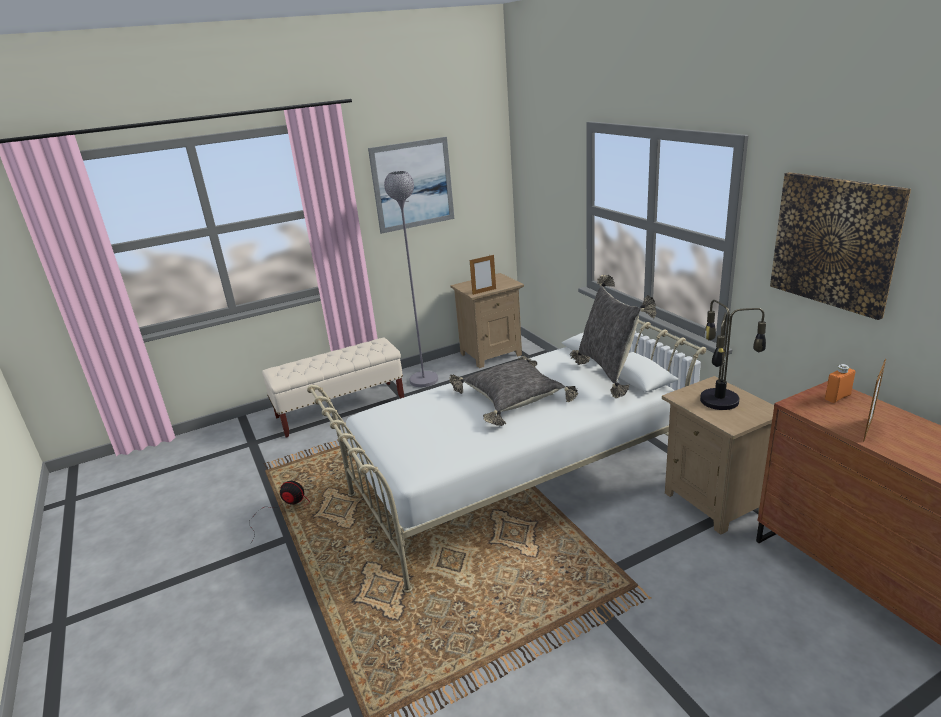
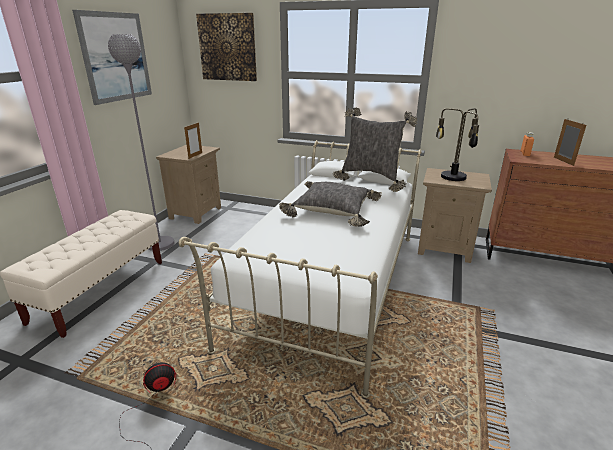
camera: 45 degrees left, 0 degrees up
picture [770,172,911,320] -> picture moved to [196,13,257,81]

